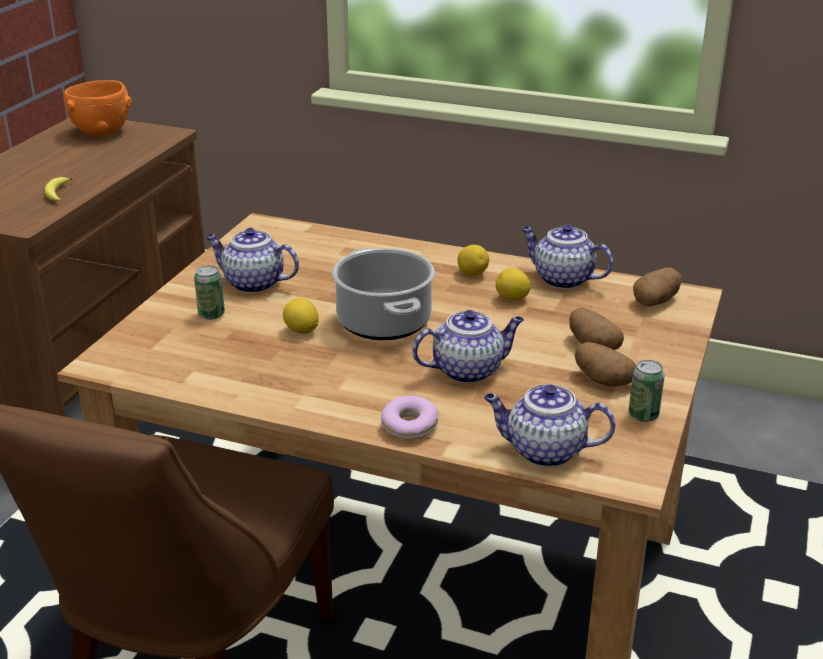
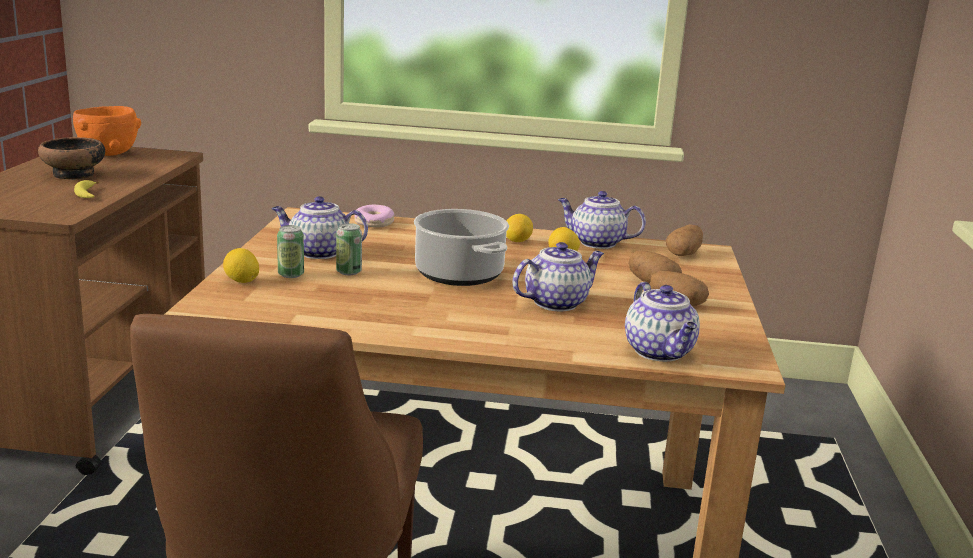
camera: 15 degrees left, 10 degrees down
lemon [283,298,319,334] -> lemon moved to [223,248,259,283]
donut [381,396,438,440] -> donut moved to [354,205,395,228]
teapot [484,384,615,467] -> teapot turned 105 degrees counterclockwise [625,282,700,362]
can [628,360,665,422] -> can moved to [336,223,362,275]
none -> bowl [38,137,105,180]

